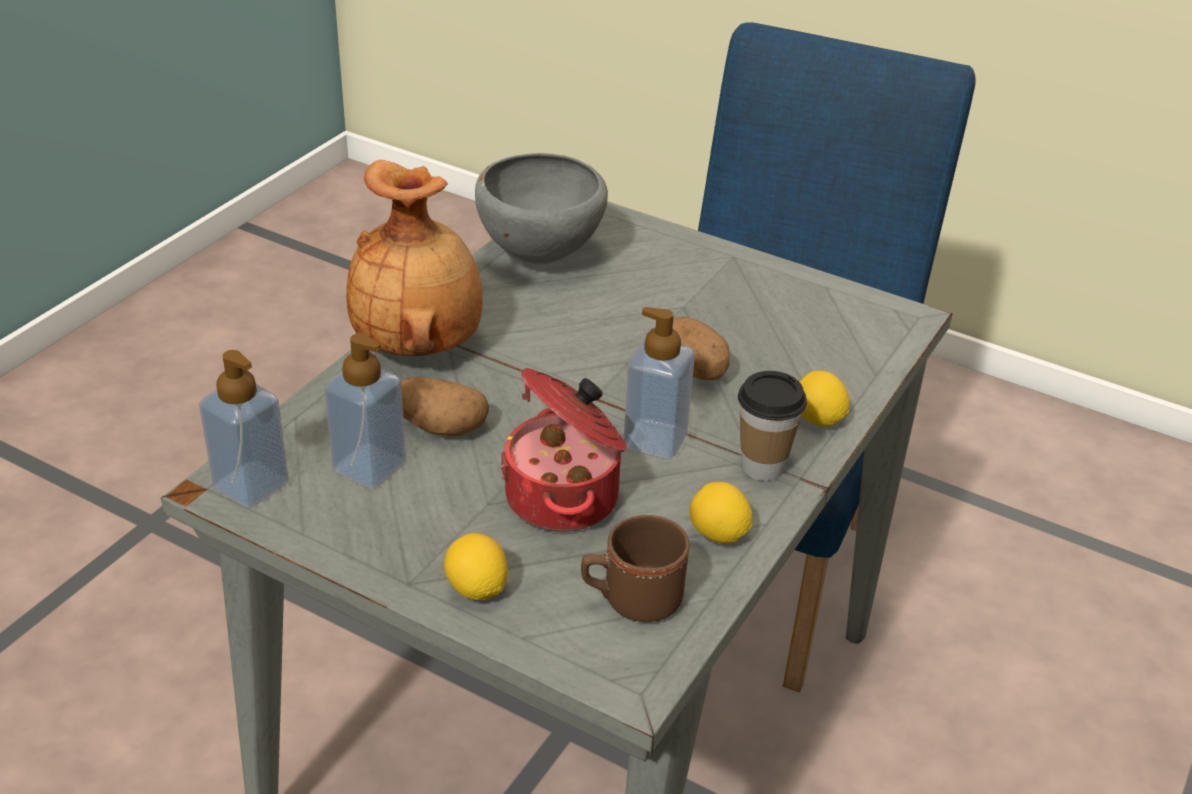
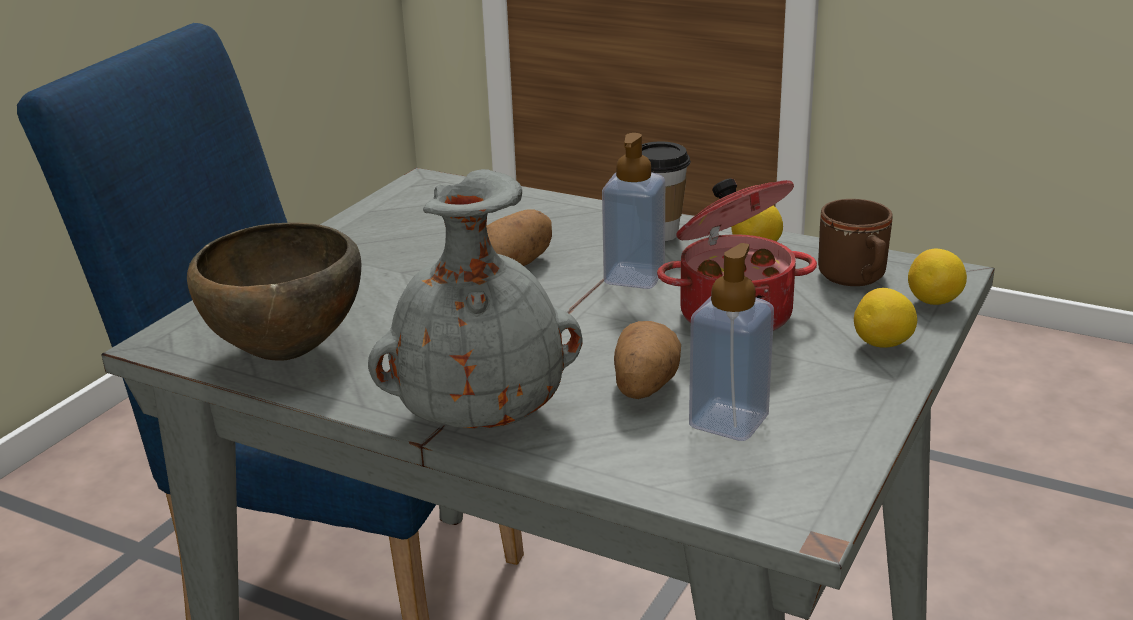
camera: 90 degrees left, 10 degrees down
soap dispenser [199,350,289,508] -> none
brown vase [346,160,483,356] -> grey vase [368,169,583,429]
grey bowl [475,153,608,264] -> brown bowl [187,222,361,361]
lemon [800,371,850,427] -> lemon moved to [908,248,967,305]

